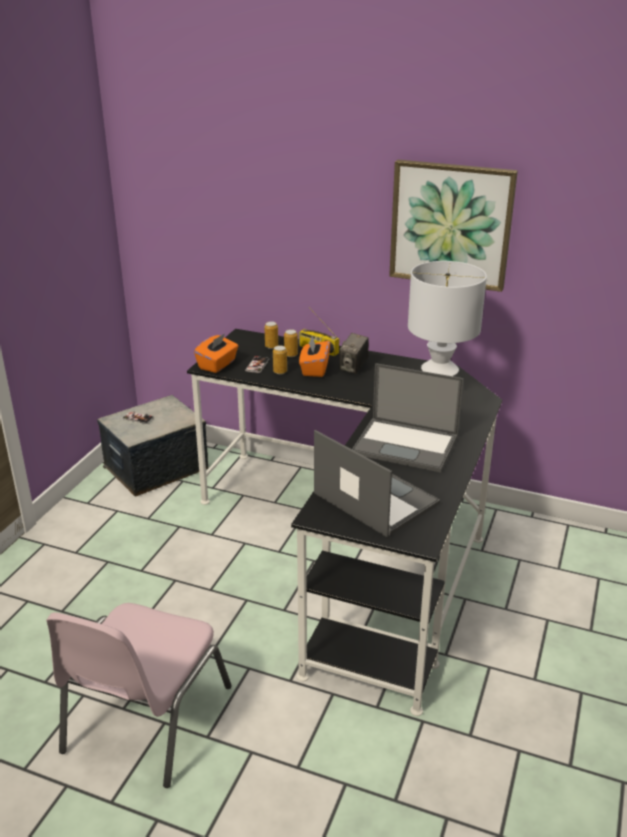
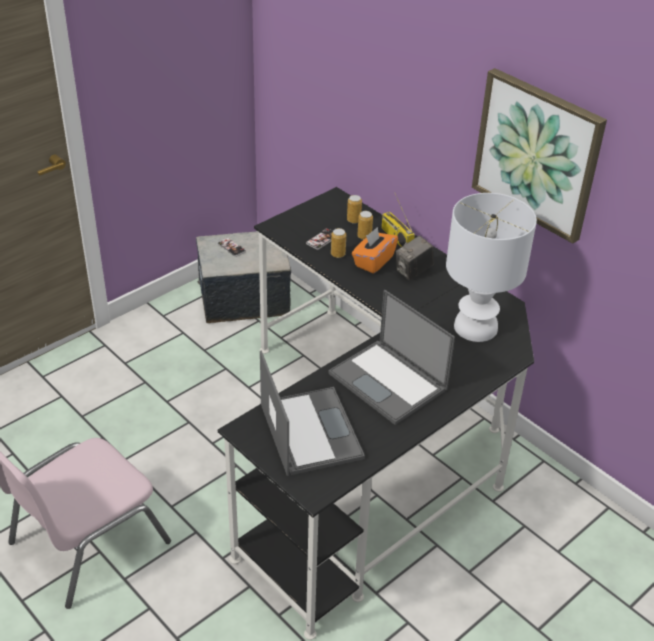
camera: 25 degrees right, 10 degrees up
orange tissue box [194,334,238,373] -> none

